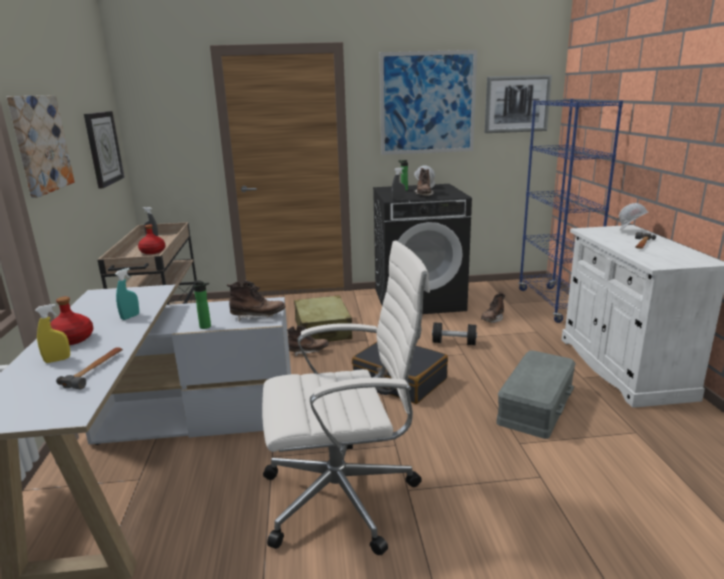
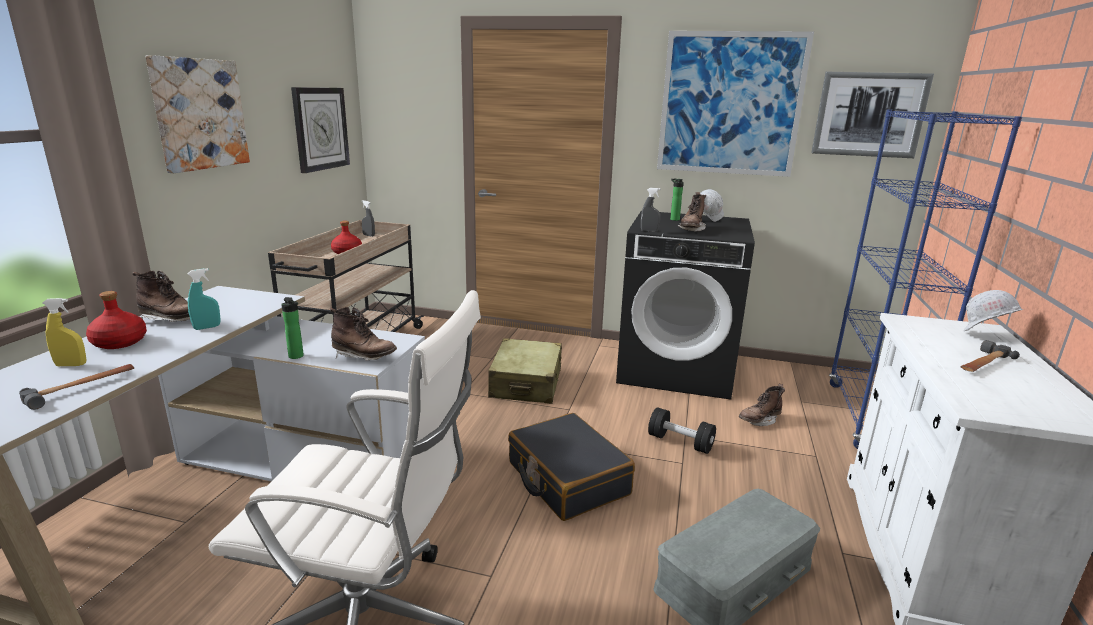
camera: 20 degrees right, 0 degrees up
brown boot [287,325,329,357] -> brown boot moved to [132,271,190,322]

